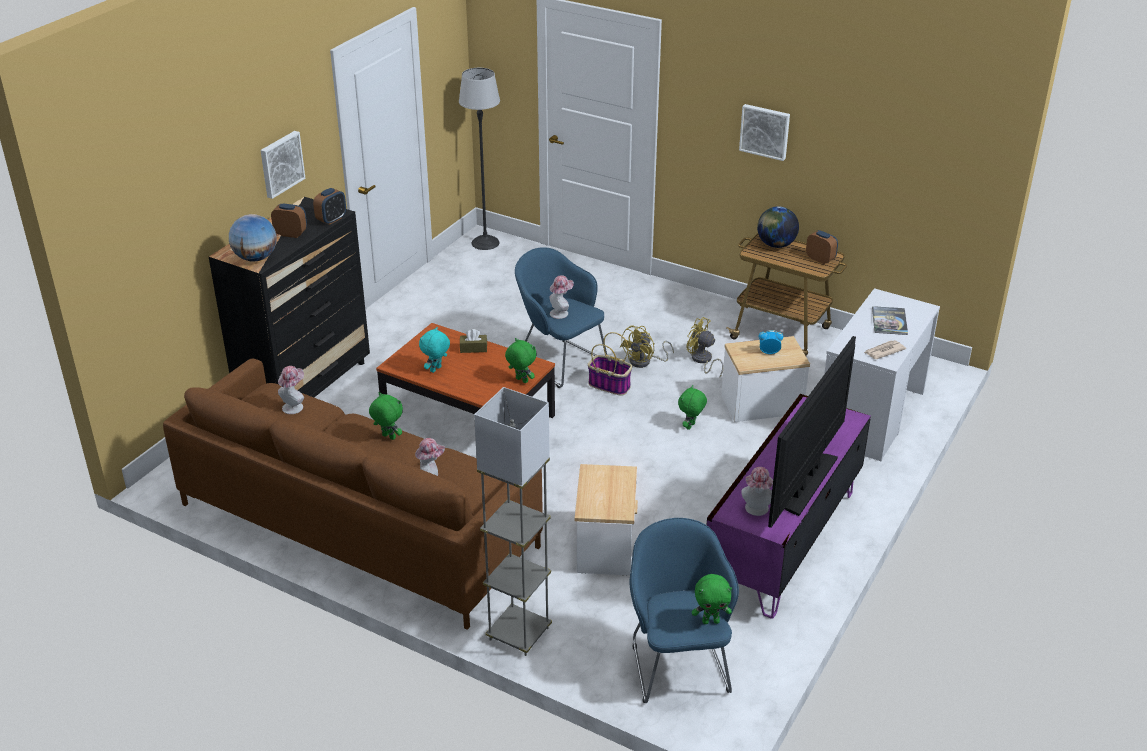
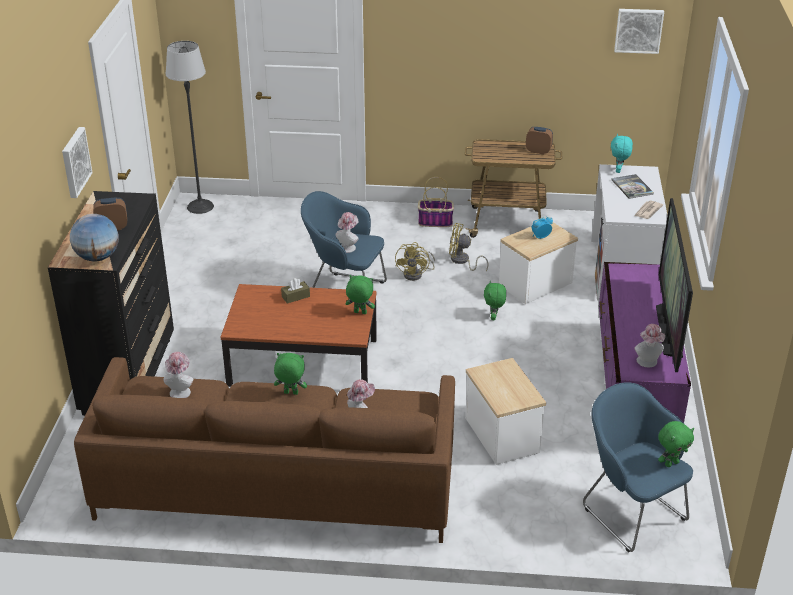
camera: 25 degrees left, 0 degrees up
alarm clock [313,188,346,225] -> none
turquoise plush toy [419,327,450,373] -> turquoise plush toy moved to [611,134,633,173]
grey floor lamp [474,387,552,656] -> none
basket [588,332,632,396] -> basket moved to [418,177,454,227]
picture [739,104,790,161] -> picture moved to [614,9,664,54]
globe [757,206,799,248] -> none

